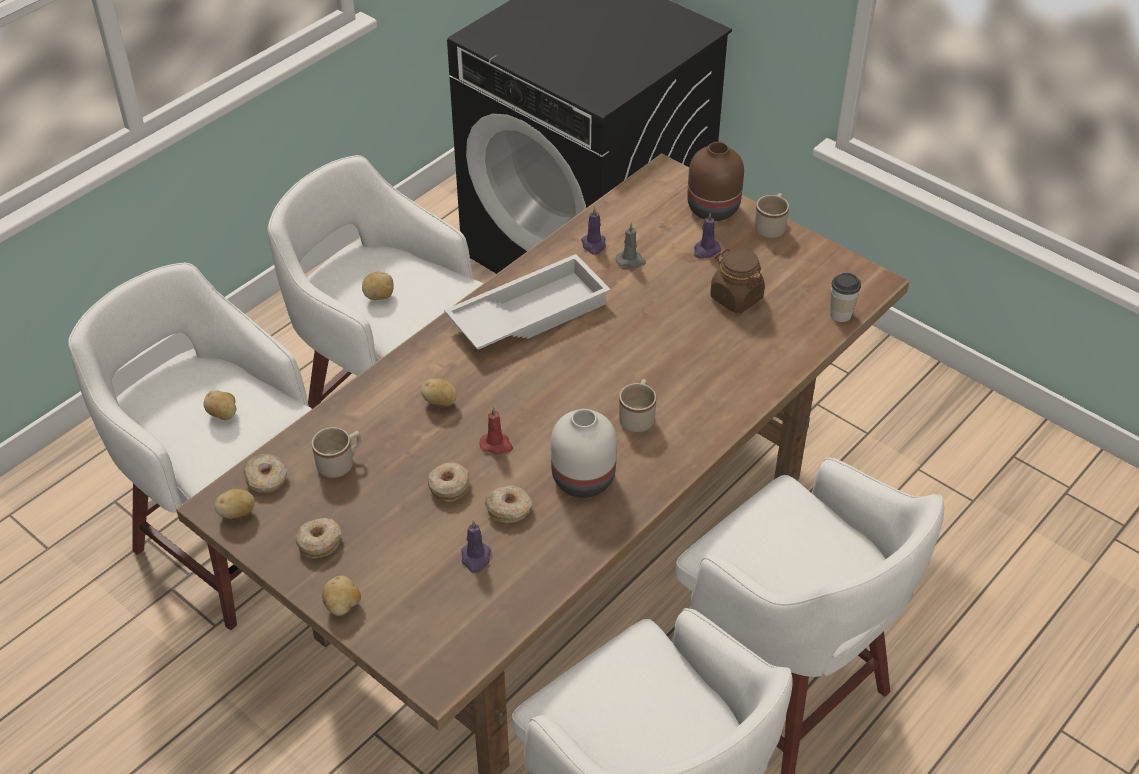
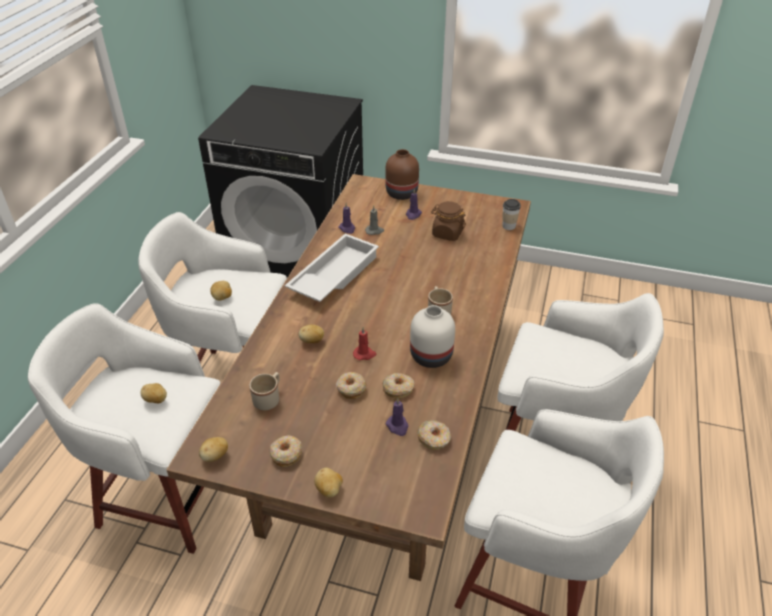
camera: 25 degrees left, 5 degrees down
donut [243,454,287,493] -> donut moved to [417,420,451,450]
beige mug [755,193,789,238] -> none

